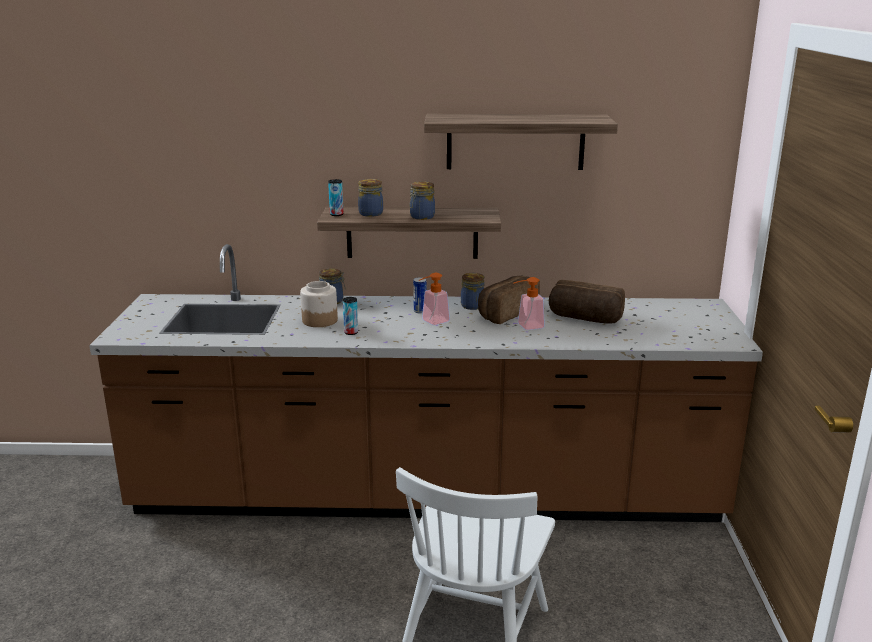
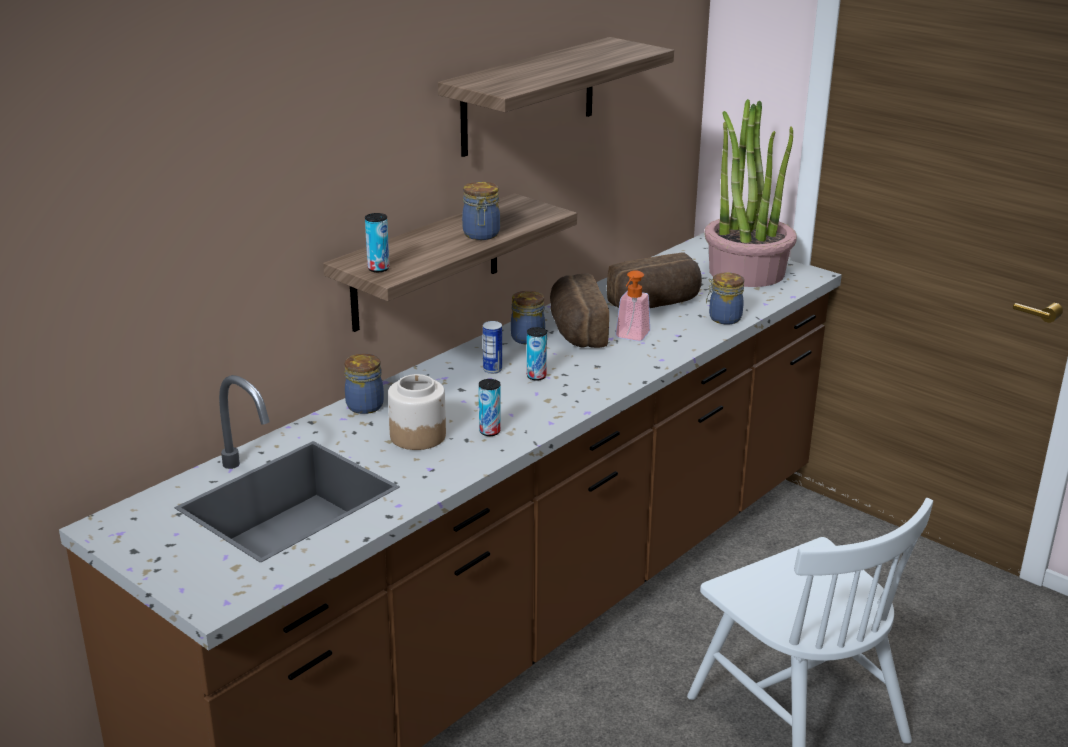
camera: 50 degrees left, 5 degrees up
jar [358,179,383,217] -> jar moved to [706,272,744,325]
soap dispenser [418,273,450,325] -> can [527,327,547,381]
none -> potted plant [704,99,797,287]

